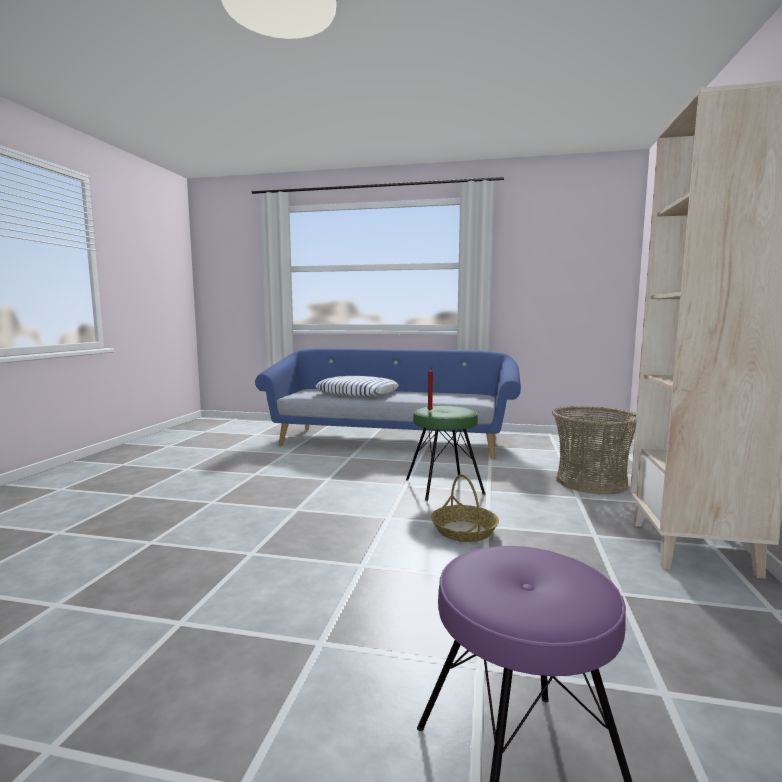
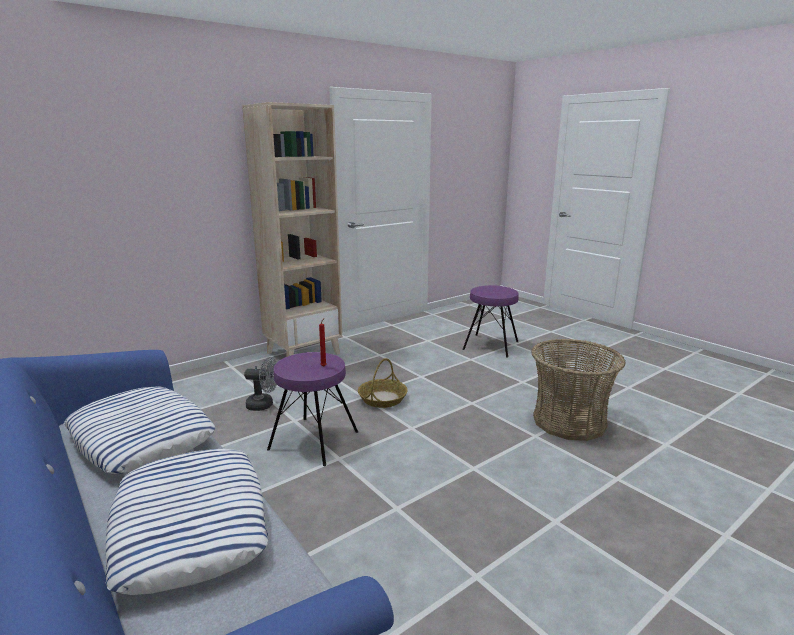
camera: 140 degrees left, 10 degrees up
green stool [406,406,485,501] -> purple stool [267,352,358,466]
basket [552,406,636,494] -> basket moved to [531,339,626,441]
none -> pillow [64,386,216,474]
none -> grey fan [244,357,277,411]

